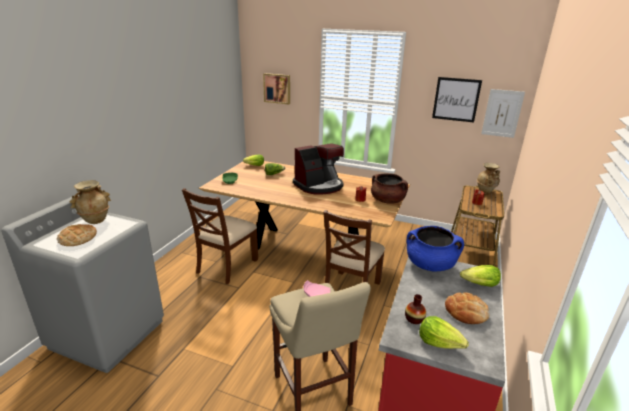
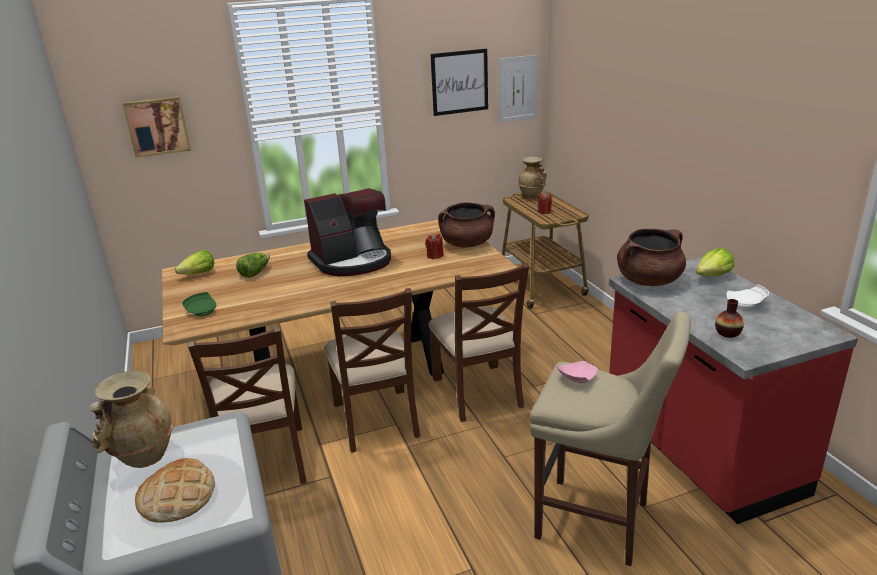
camera: 40 degrees left, 0 degrees up
coffee machine [293,143,344,194] -> coffee machine turned 45 degrees clockwise [304,188,391,276]
blue cooking pot [407,226,464,272] -> brown cooking pot [617,229,686,286]
lettuce [419,316,469,349] -> none
bread [445,292,489,324] -> white plate [727,285,769,308]
none -> brown chair [325,288,420,453]

